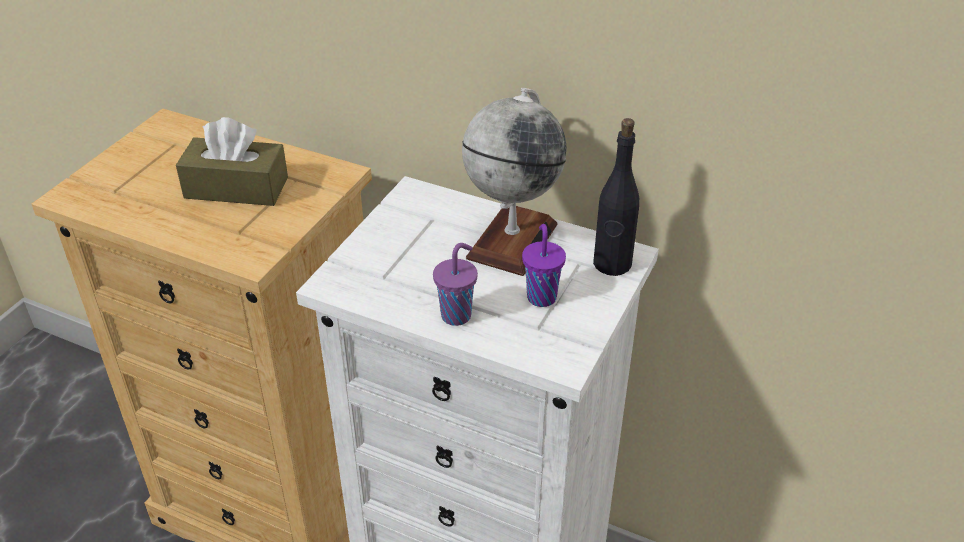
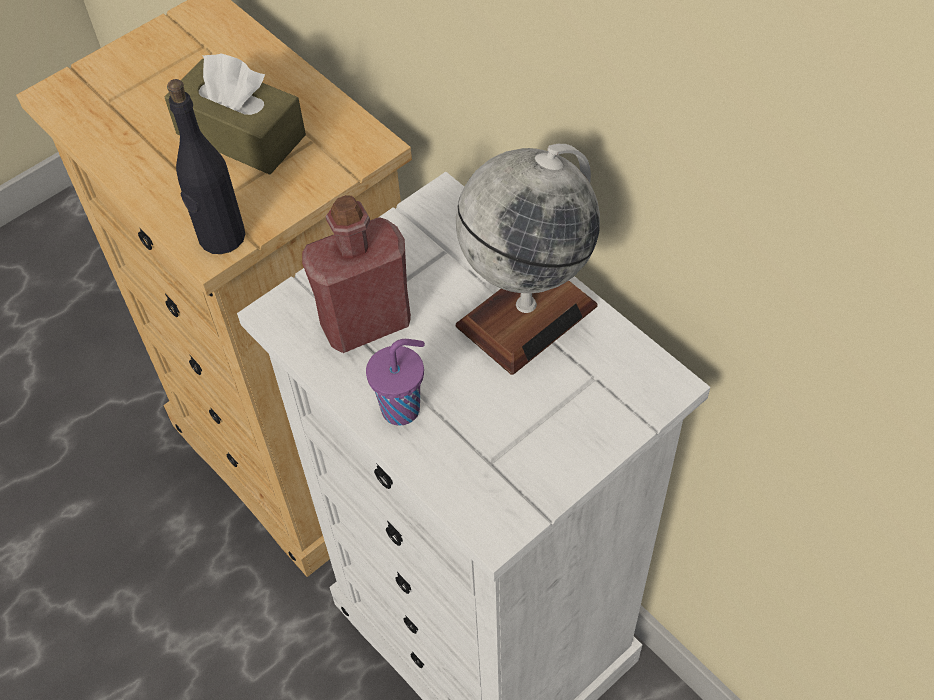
camera: 25 degrees right, 15 degrees up
purple cup [522,224,566,307] -> none
black bottle [593,118,639,276] -> black bottle moved to [167,79,245,254]
none -> red bottle [302,195,411,353]

